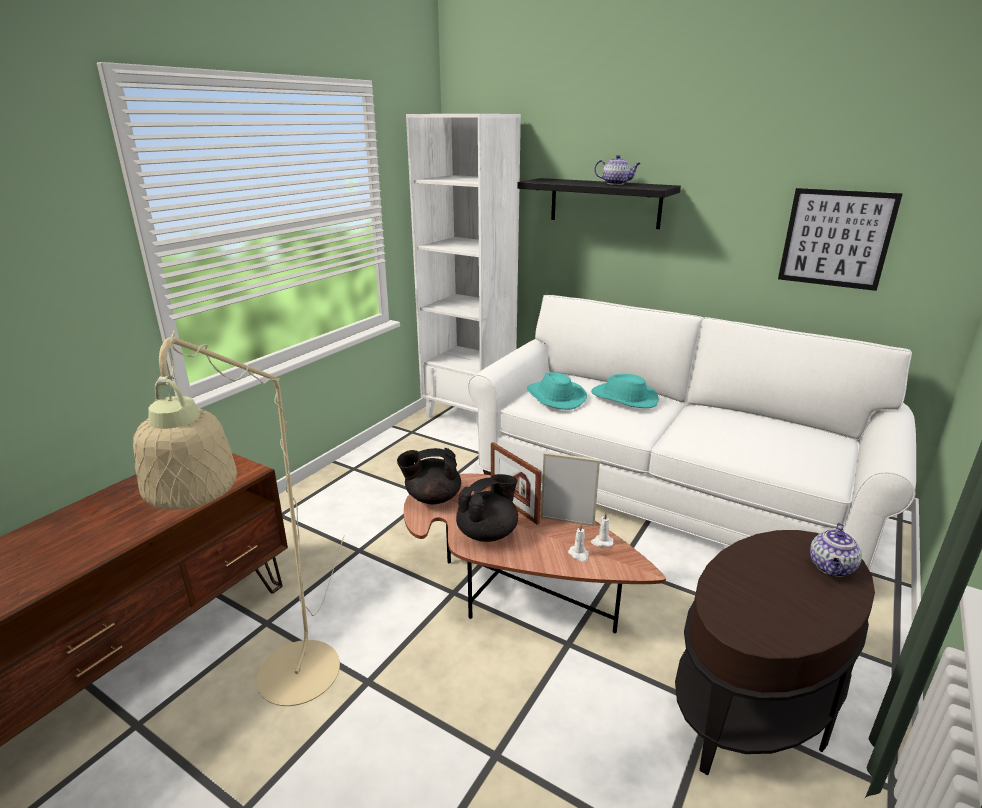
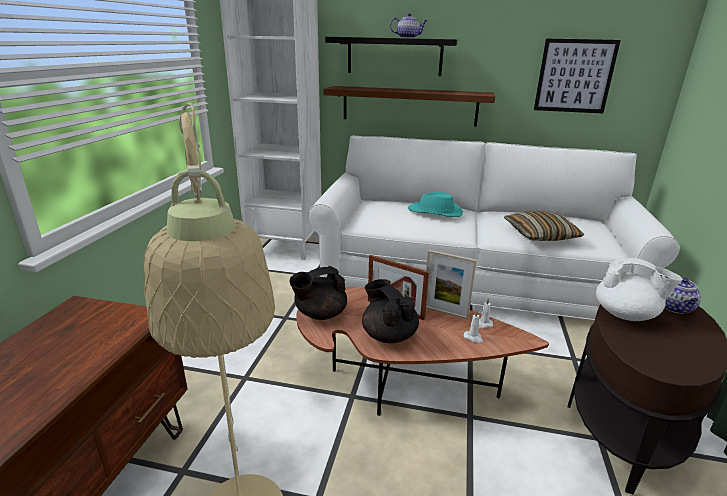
camera: 20 degrees left, 0 degrees up
black teapot [456,474,518,542] -> black teapot turned 60 degrees counterclockwise [362,279,419,343]
turquoise hat [527,372,587,410] -> none
picture frame [541,452,600,526] -> picture frame turned 150 degrees counterclockwise [426,250,477,319]
none -> brown shelf [323,86,495,126]
none -> pillow [504,211,585,241]
none -> white teapot [596,258,683,321]

